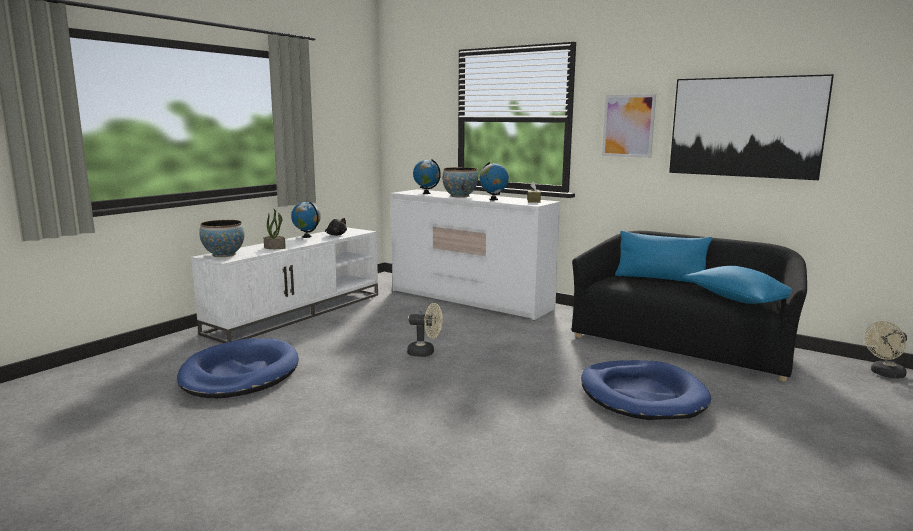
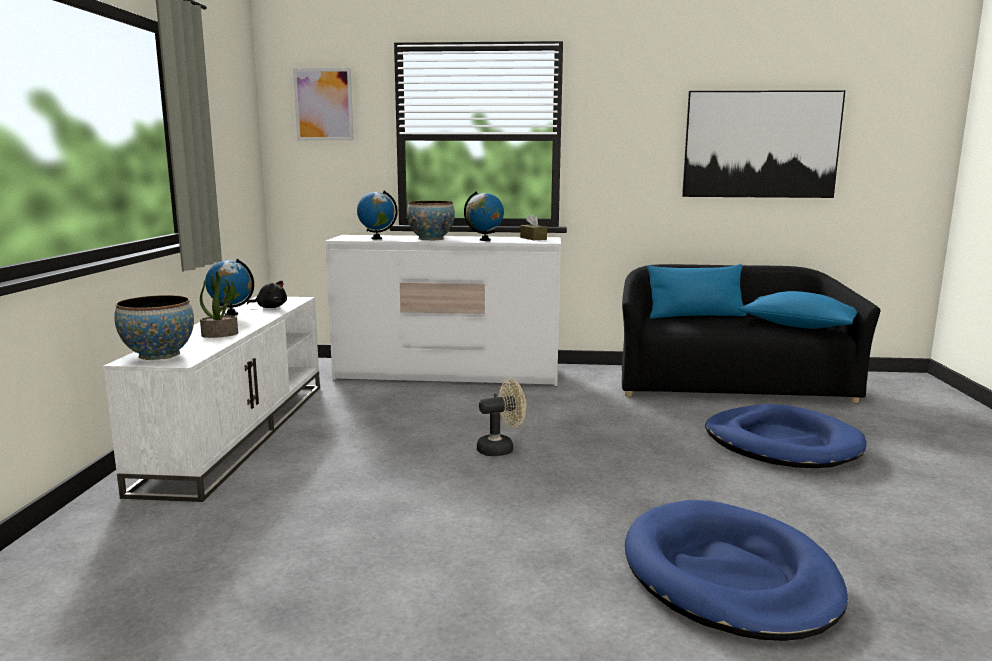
camera: 30 degrees left, 0 degrees up
blue dog bed [177,338,299,398] -> blue dog bed moved to [625,500,848,641]
picture [602,94,656,158] -> picture moved to [293,68,354,141]
beige fan [865,321,907,379] -> none

